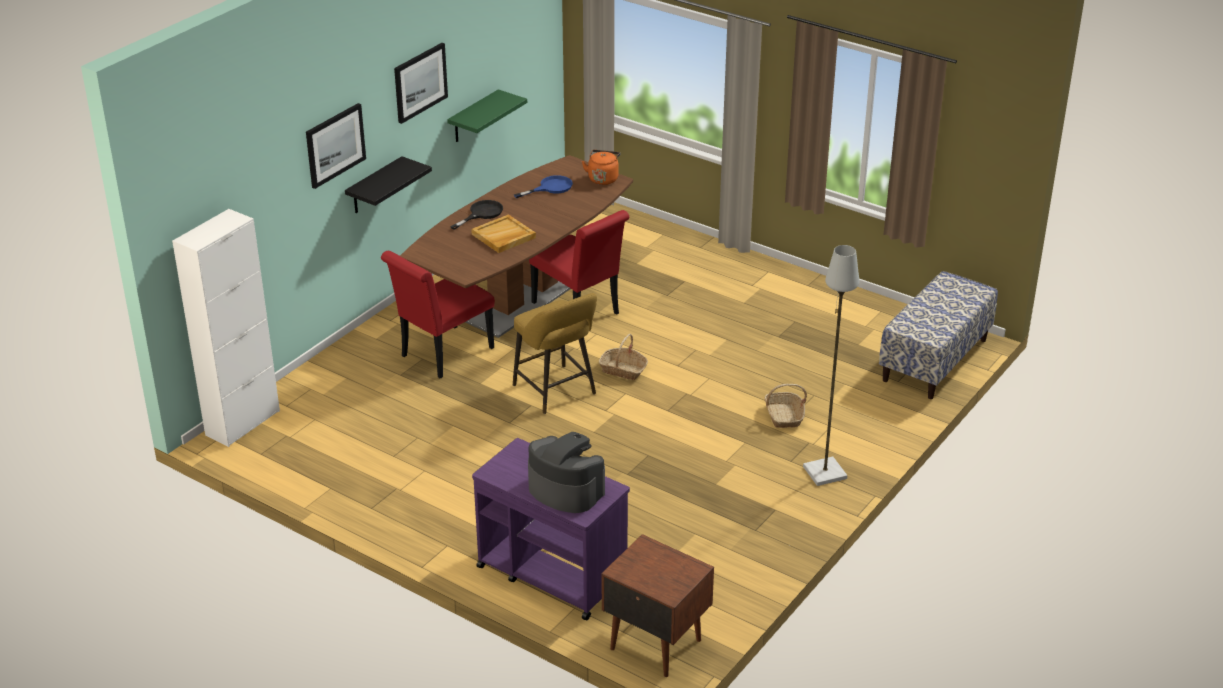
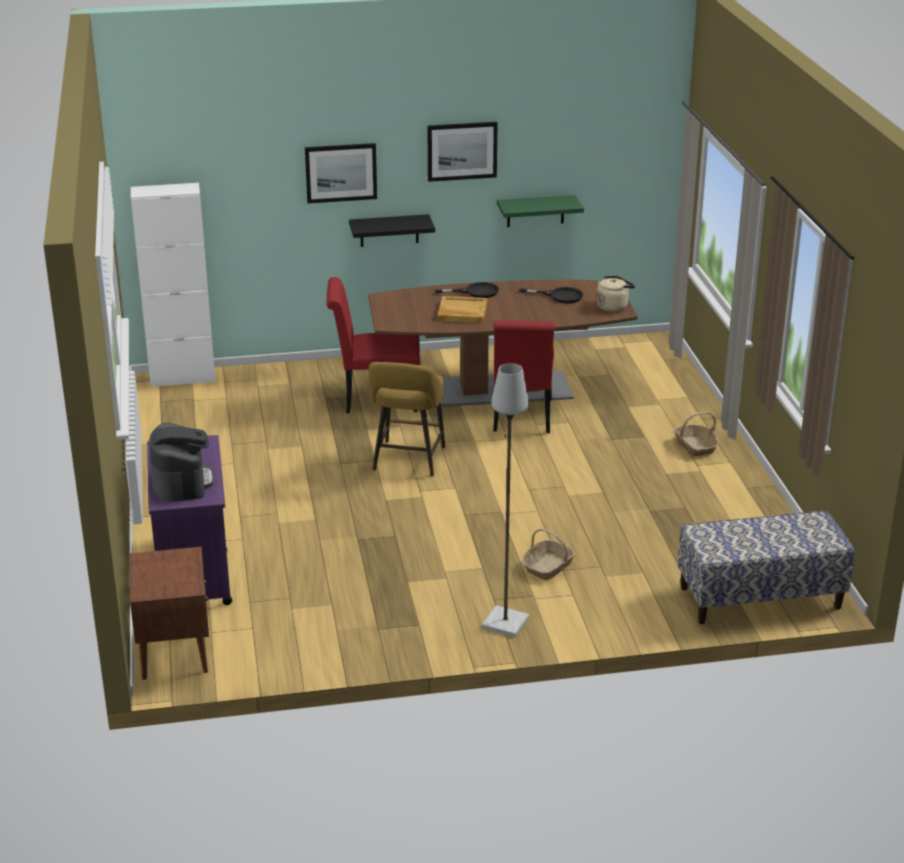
camera: 45 degrees right, 5 degrees down
blue frying pan [514,175,573,198] -> black frying pan [519,287,583,303]
orange kettle [582,150,620,185] -> beige kettle [597,276,635,312]
basket [599,334,648,380] -> basket moved to [674,412,719,456]

